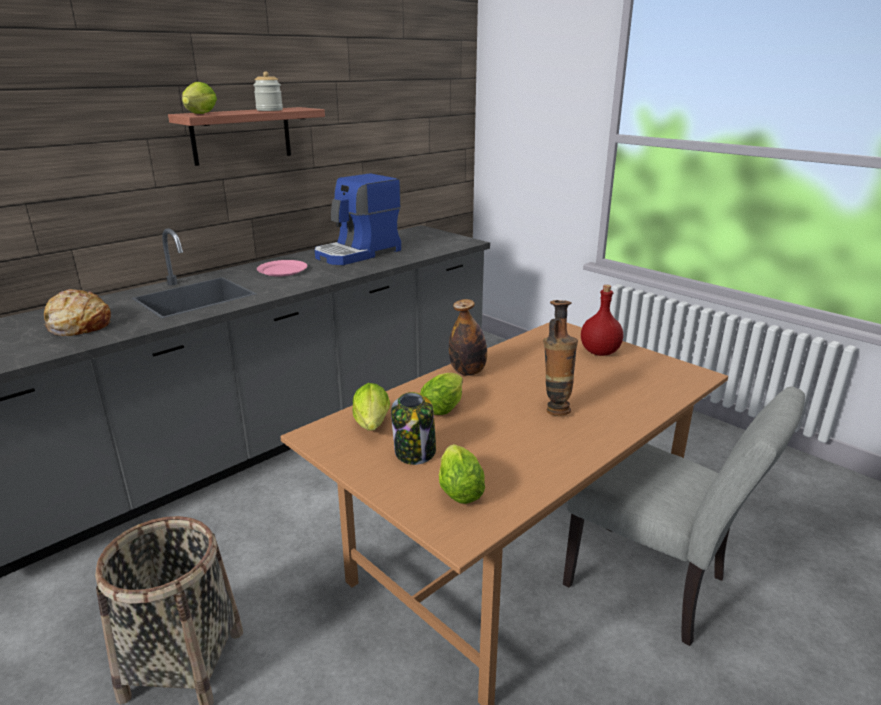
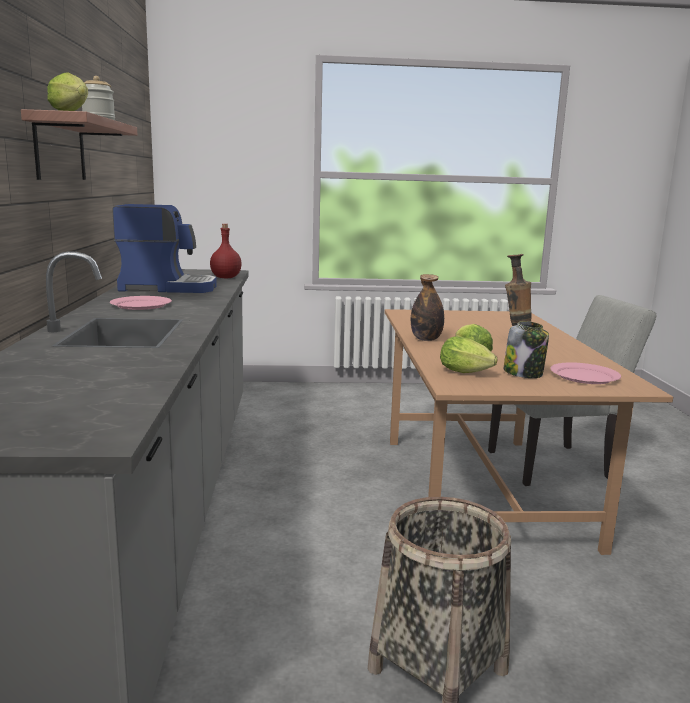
camera: 50 degrees left, 10 degrees down
bread [44,289,111,336] -> none
coffee machine [315,173,401,265] -> coffee machine turned 90 degrees counterclockwise [113,204,217,293]
lettuce [439,444,485,504] -> pink plate [550,363,621,384]
red bottle [581,285,623,356] -> red bottle moved to [210,224,242,279]

